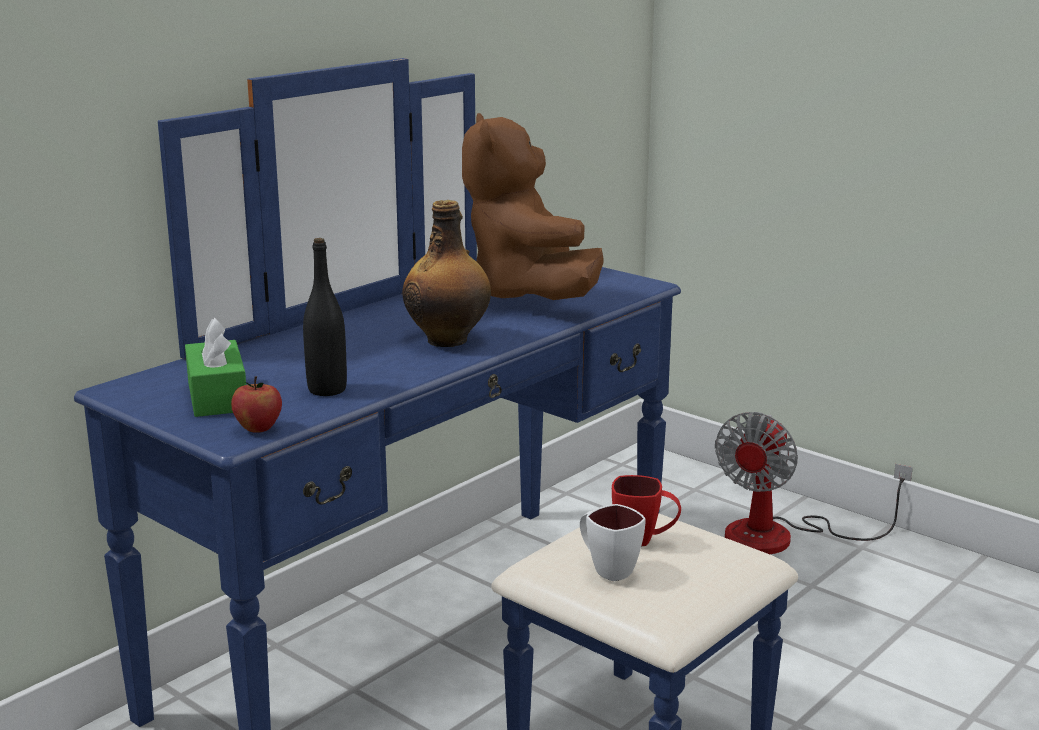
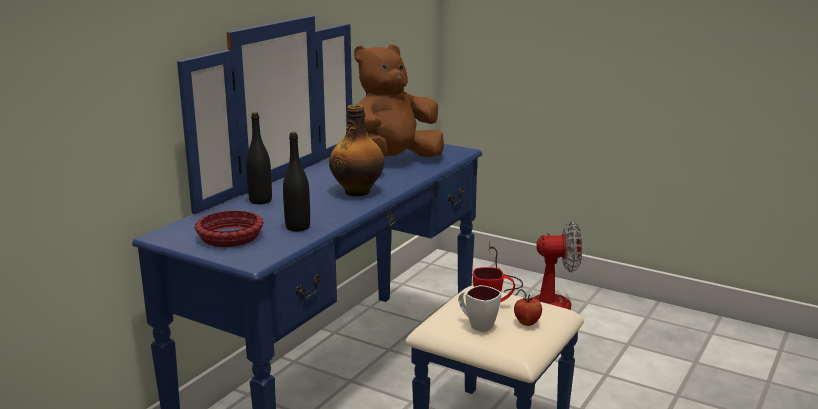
camera: 10 degrees left, 0 degrees up
green tissue box [185,318,246,417] -> red bowl [194,210,264,247]
apple [231,376,282,433] -> apple moved to [514,294,542,326]
brown plush toy [462,113,604,300] -> brown plush toy turned 75 degrees clockwise [354,44,444,157]
fan [715,412,913,554] -> fan turned 105 degrees counterclockwise [489,221,582,310]
none -> black bottle [246,112,272,204]

